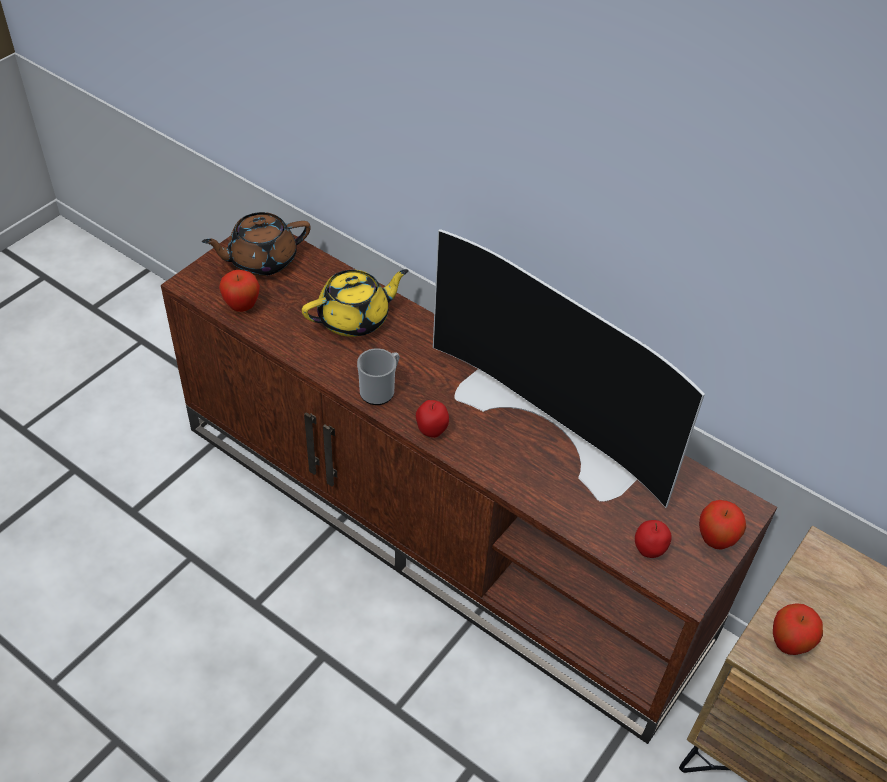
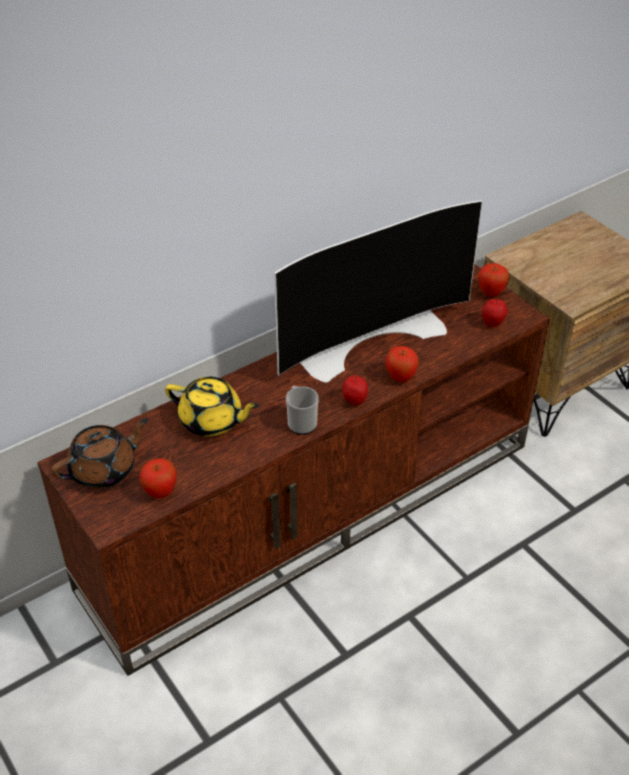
camera: 70 degrees left, 5 degrees down
brown teapot [202,212,311,276] -> brown teapot turned 120 degrees counterclockwise [51,418,149,489]
yellow teapot [302,269,409,337] -> yellow teapot turned 120 degrees clockwise [165,377,259,436]
apple [773,603,823,655] -> apple moved to [386,346,419,382]

